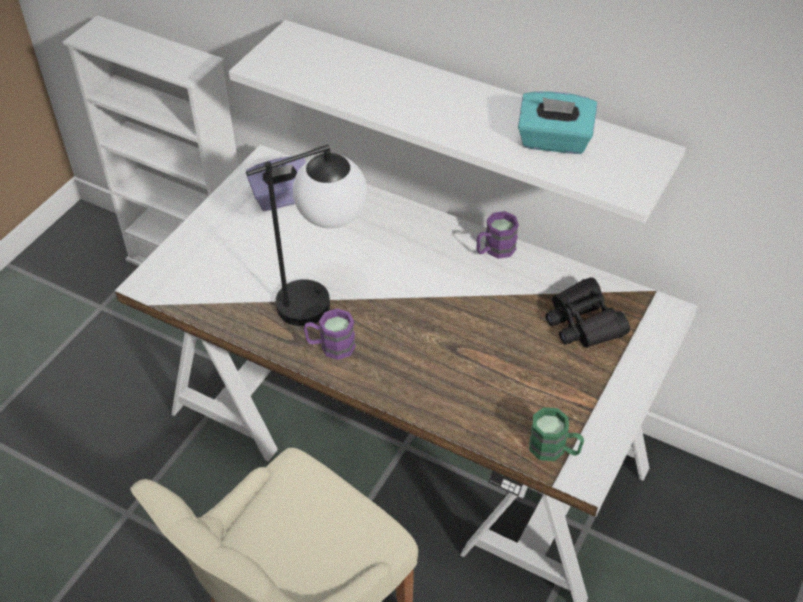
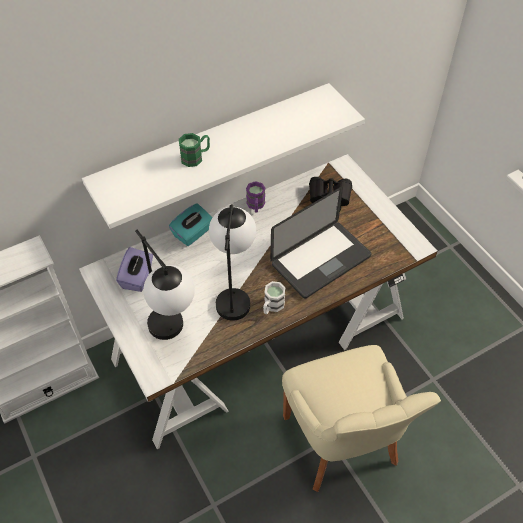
camera: 60 degrees left, 5 degrees up
purple mug [304,308,356,360] -> white mug [263,281,285,314]
turquoise tissue box [518,91,597,154] -> turquoise tissue box moved to [169,203,213,246]
green mug [529,407,584,461] -> green mug moved to [179,133,210,167]
none -> table lamp [135,229,195,340]
none -> laptop [270,187,372,298]

